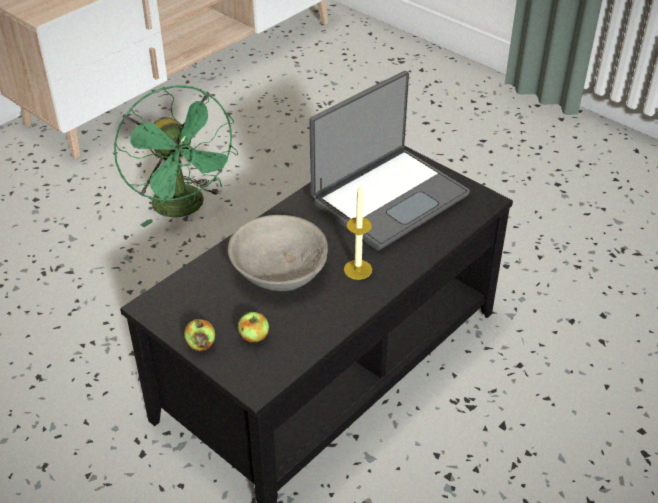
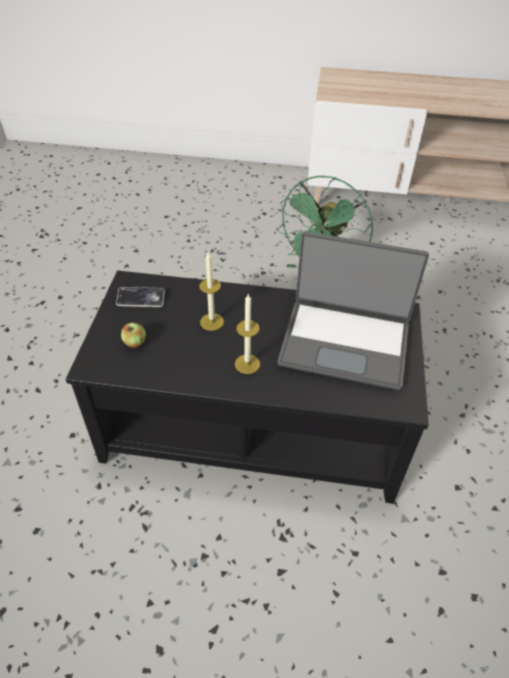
camera: 55 degrees right, 5 degrees up
apple [184,319,215,351] -> none
grey bowl [228,215,328,291] -> candle [199,252,224,331]
none -> phone [116,287,165,307]

